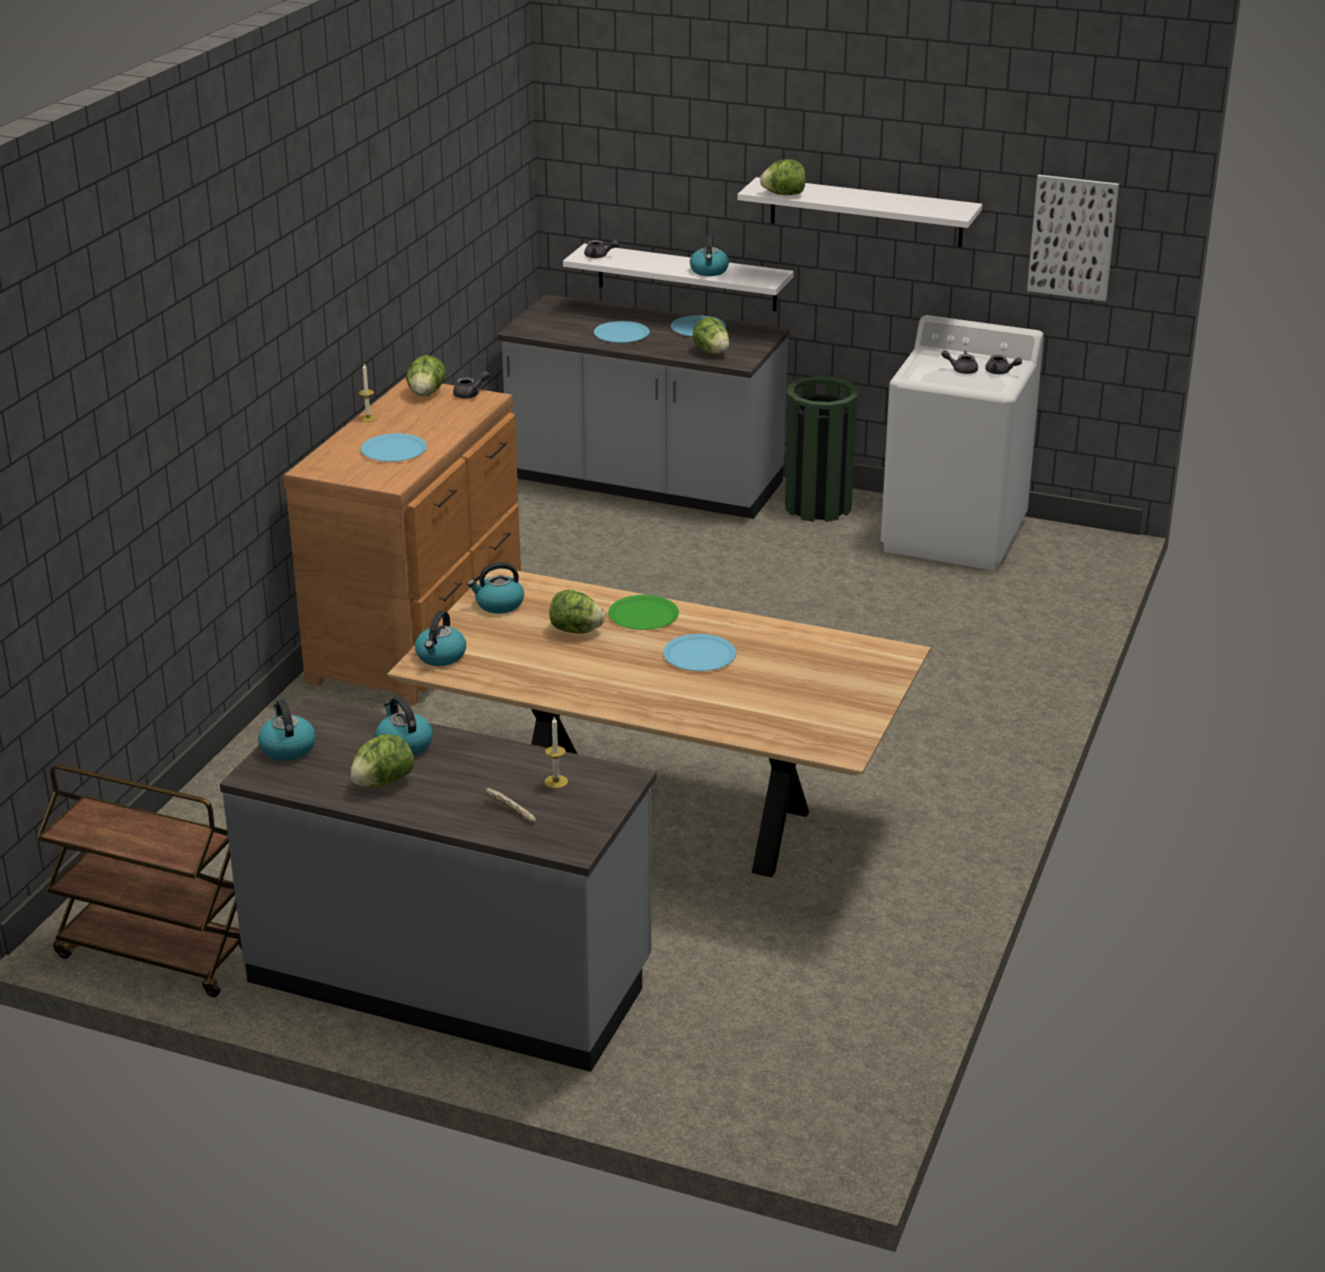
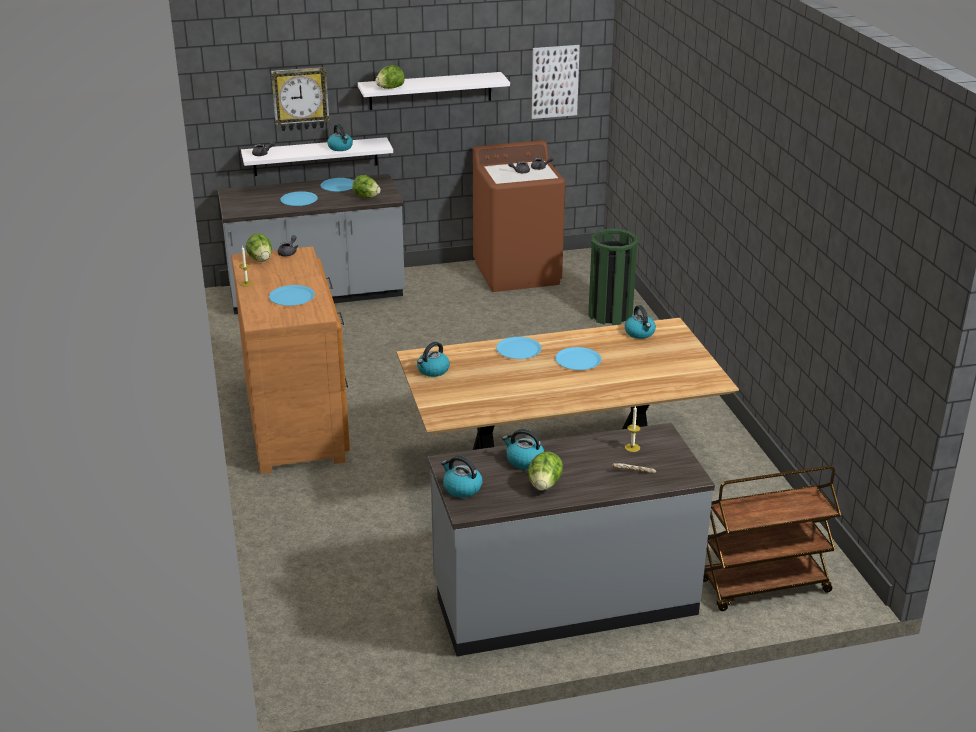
camera: 35 degrees left, 0 degrees up
brown cart [37,764,242,997] -> brown cart moved to [703,466,841,611]
kettle [415,611,466,666] -> kettle moved to [625,305,656,339]
lettuce [549,590,605,634] -> none
green plate [608,595,679,630] -> blue plate [496,337,542,359]
green trash can [785,376,859,522] -> green trash can moved to [588,229,639,325]
white washing machine [881,315,1044,570] -> brown washing machine [473,141,565,292]
none -> wall clock [271,67,330,131]

